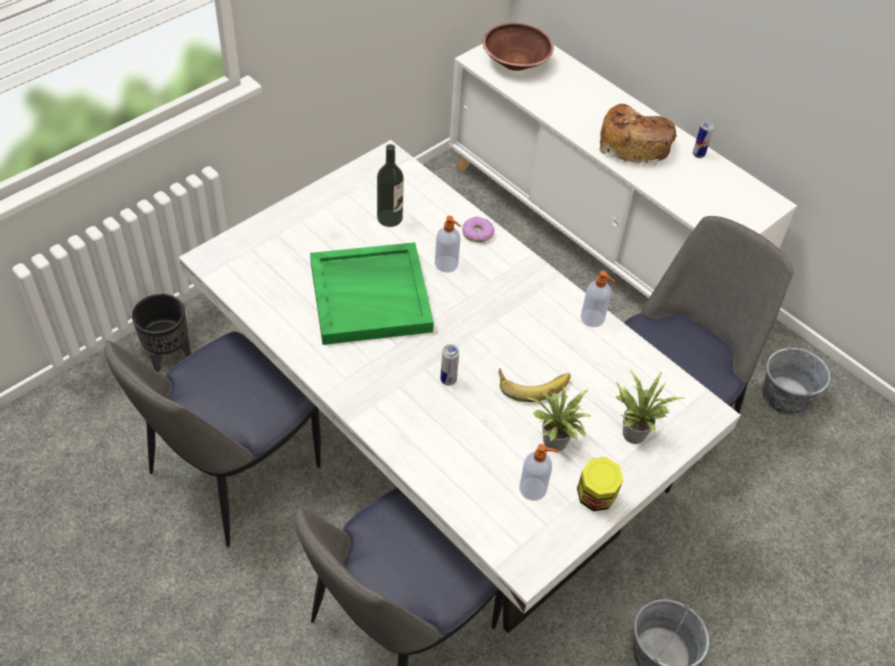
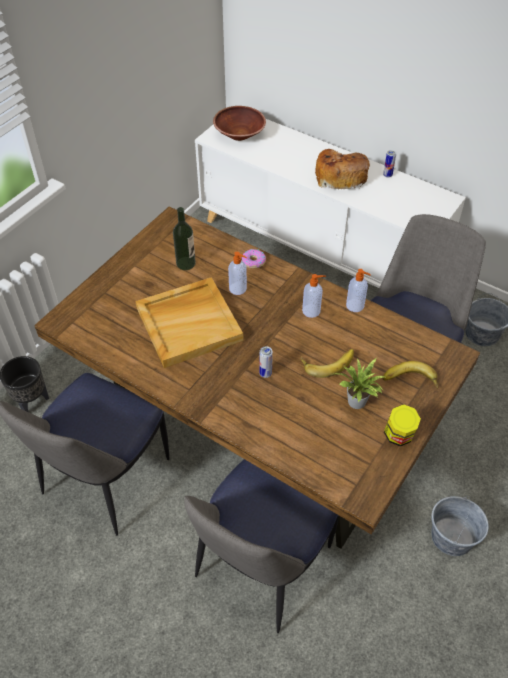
camera: 10 degrees left, 0 degrees up
white dining table [179,140,741,633] -> brown dining table [34,206,480,549]
green tray [310,242,434,345] -> beige tray [136,277,243,368]
soap dispenser [519,444,559,501] -> soap dispenser moved to [302,274,326,318]
potted plant [615,370,684,444] -> banana [383,361,438,389]

